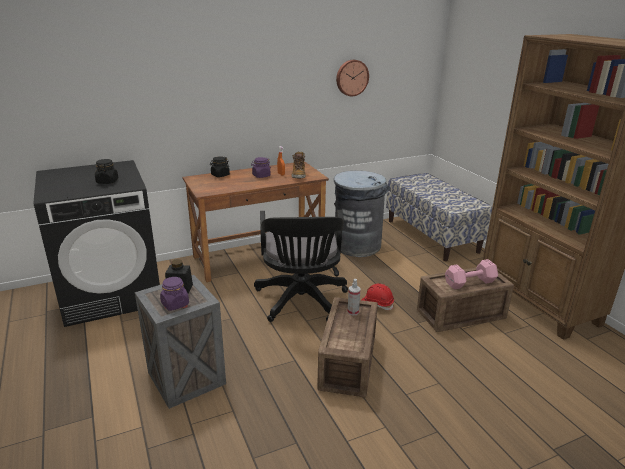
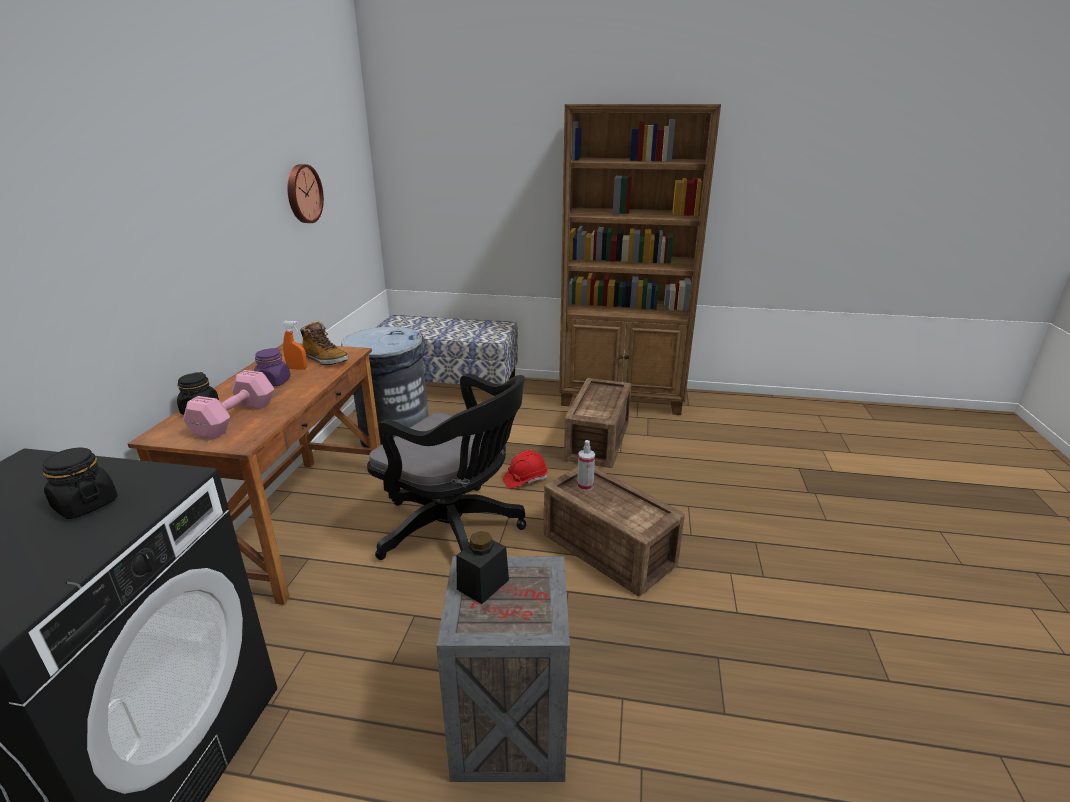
camera: 55 degrees left, 0 degrees up
purple jar [160,277,189,311] -> none
pink dumbbell [445,259,498,290] -> pink dumbbell moved to [183,370,274,439]

